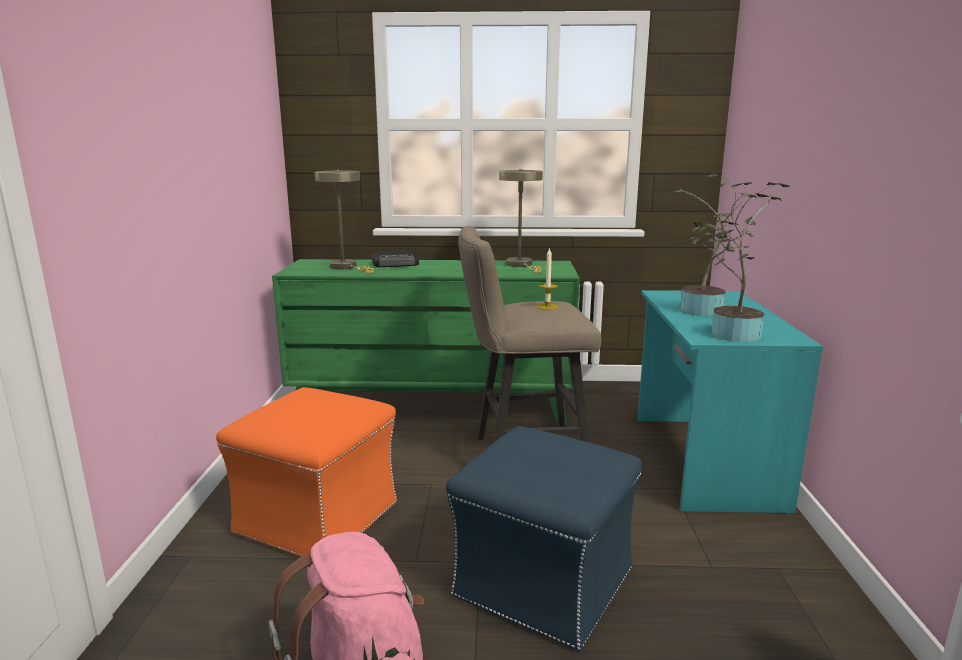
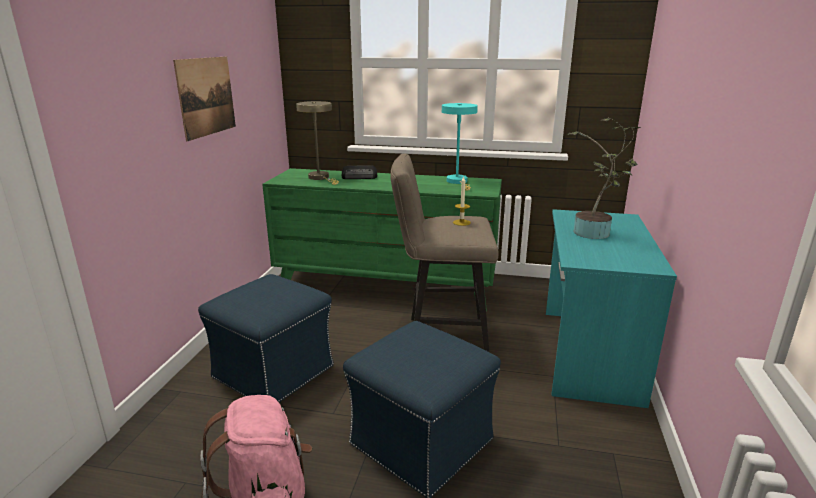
camera: 10 degrees right, 5 degrees up
orange ottoman [216,387,397,557] -> blue ottoman [198,274,334,402]
beige table lamp [499,169,543,273] -> turquoise table lamp [442,103,478,191]
potted plant [688,182,789,342] -> none
none -> picture [173,57,236,141]

